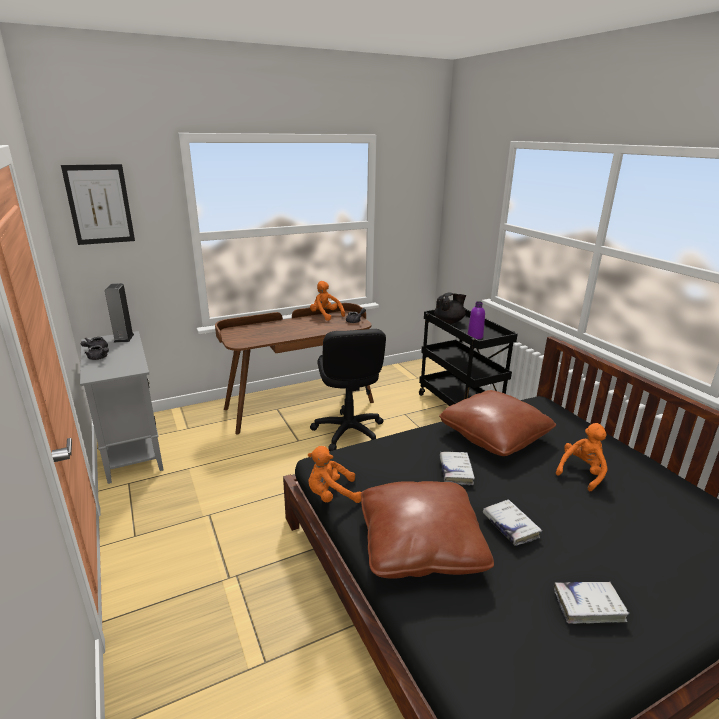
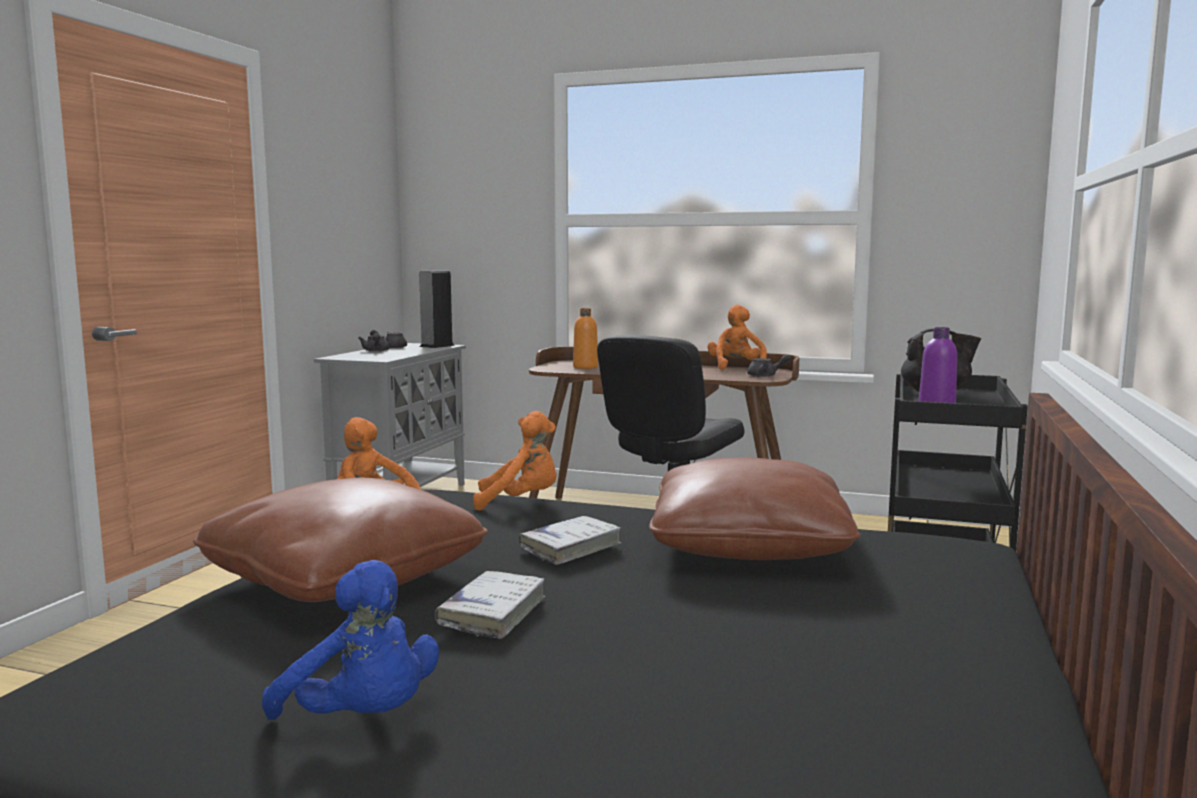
camera: 45 degrees right, 15 degrees down
picture [61,164,135,245] -> none
white book [554,582,630,624] -> blue plush toy [262,560,439,720]
orange plush toy [556,423,608,491] -> orange plush toy moved to [473,411,557,511]
none -> orange bottle [573,308,598,369]

